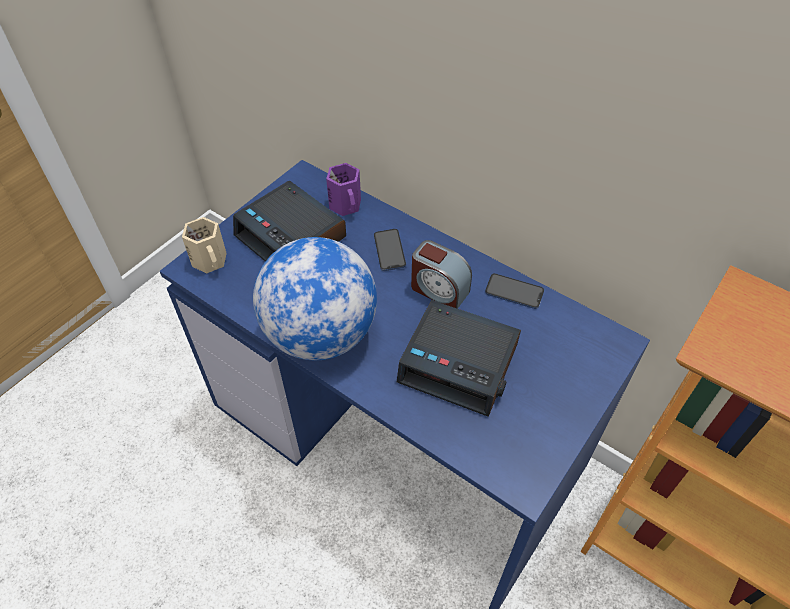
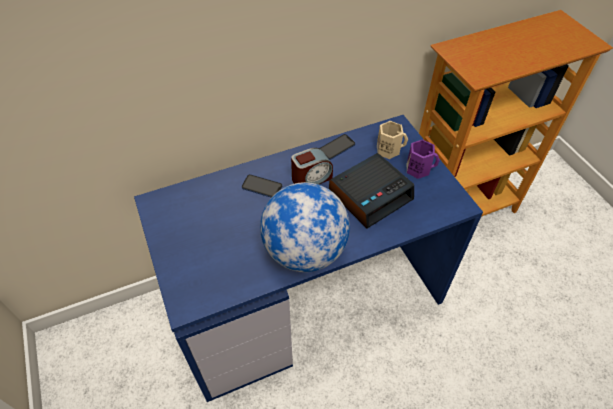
camera: 60 degrees left, 0 degrees up
beige mug [182,217,227,274] -> beige mug moved to [377,121,408,159]
alarm clock [233,181,346,262] -> none
purple mug [326,163,361,216] -> purple mug moved to [407,139,440,179]

